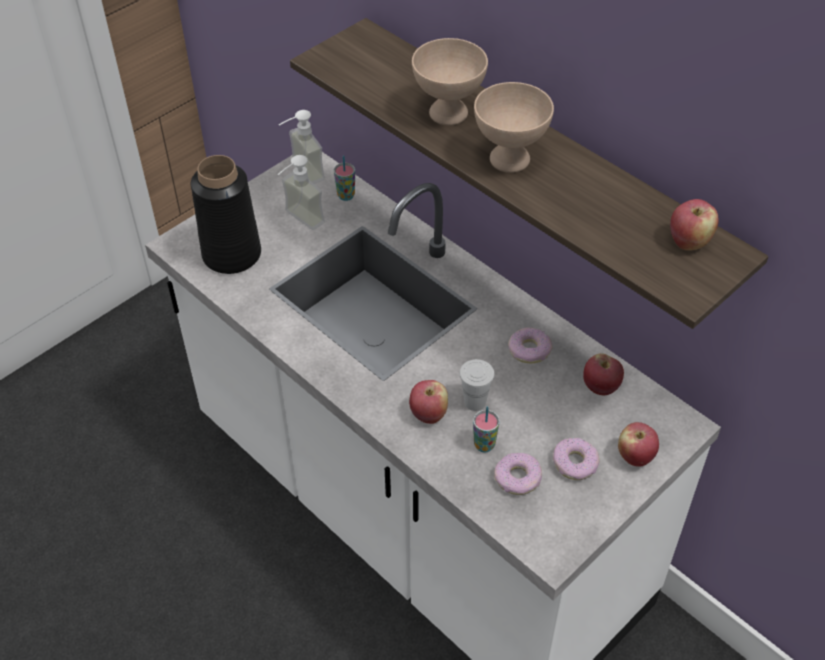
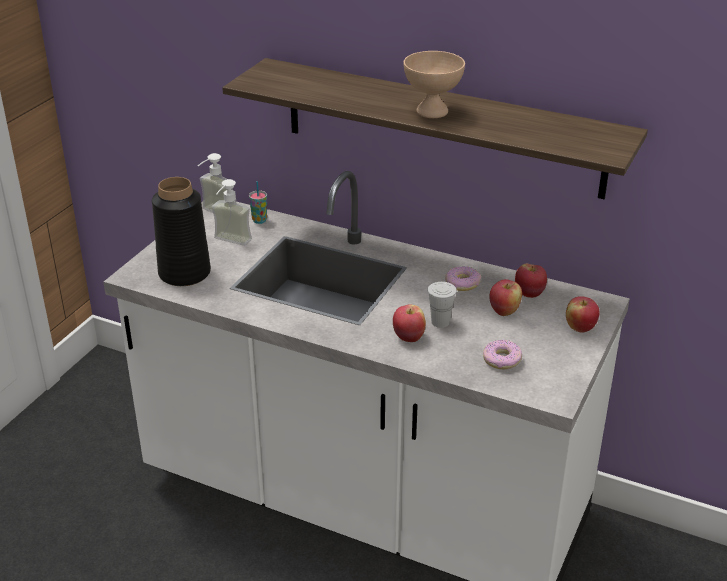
camera: 20 degrees left, 15 degrees down
beige bowl [412,38,488,126] -> none
cup [473,407,500,452] -> none
donut [553,438,600,480] -> none
apple [670,199,719,250] -> apple moved to [490,279,522,316]

